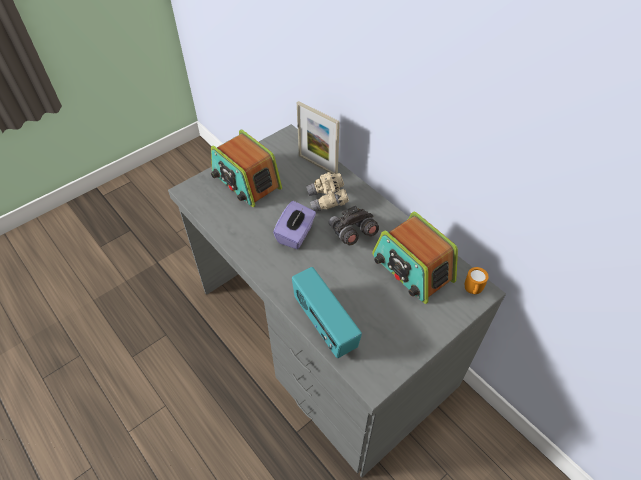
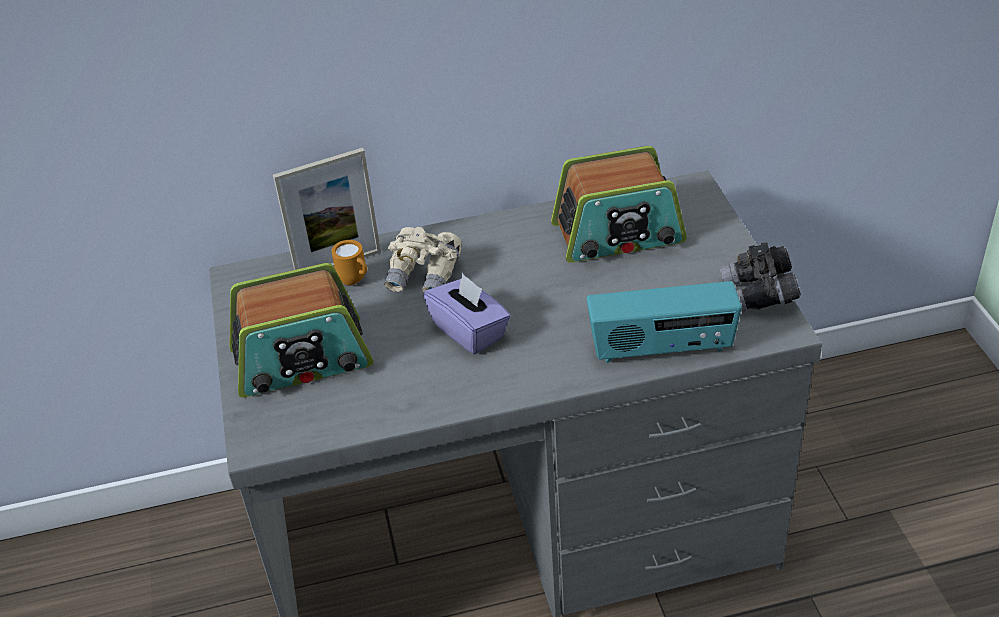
camera: 60 degrees left, 10 degrees down
grey binoculars [329,206,379,245] -> grey binoculars moved to [719,242,801,312]
orange mug [465,267,489,294] -> orange mug moved to [331,240,367,286]

